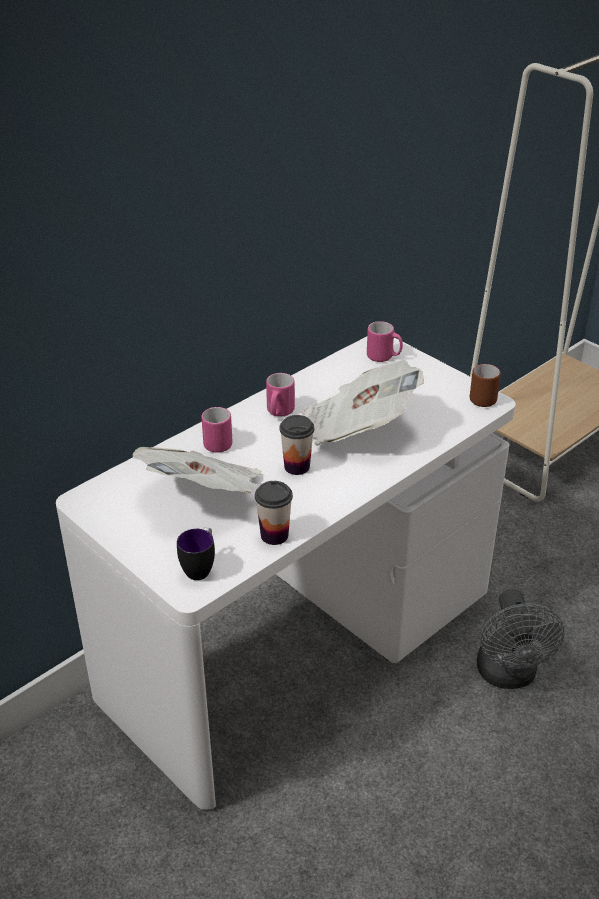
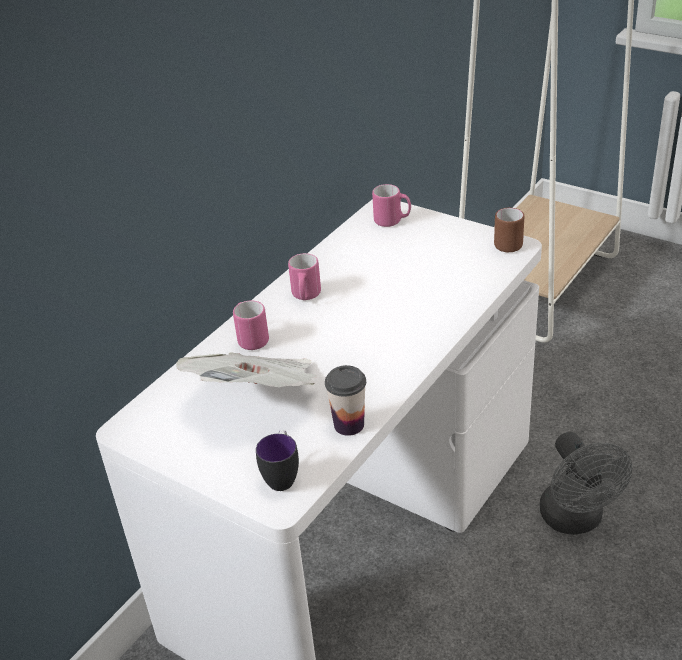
camera: 10 degrees left, 0 degrees up
cup [280,415,314,475] -> none
newspaper [303,360,424,446] -> none

